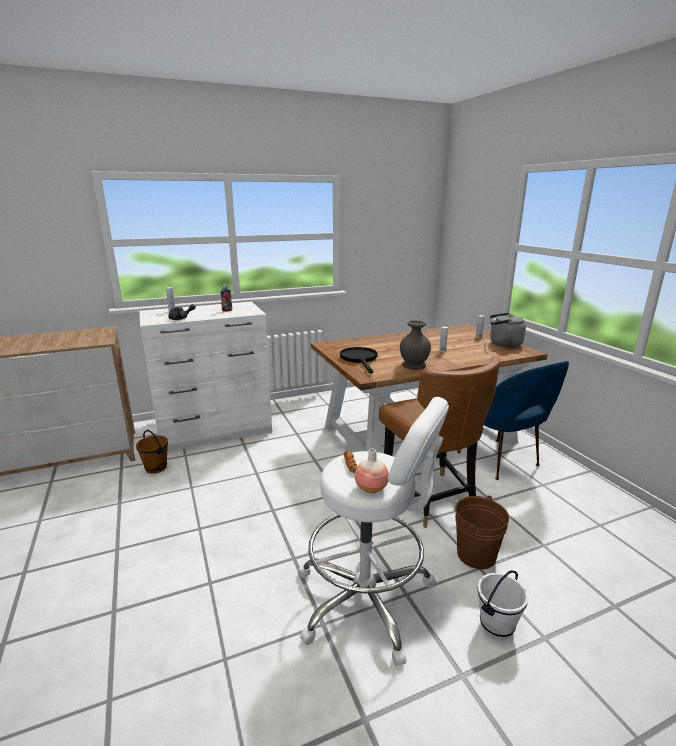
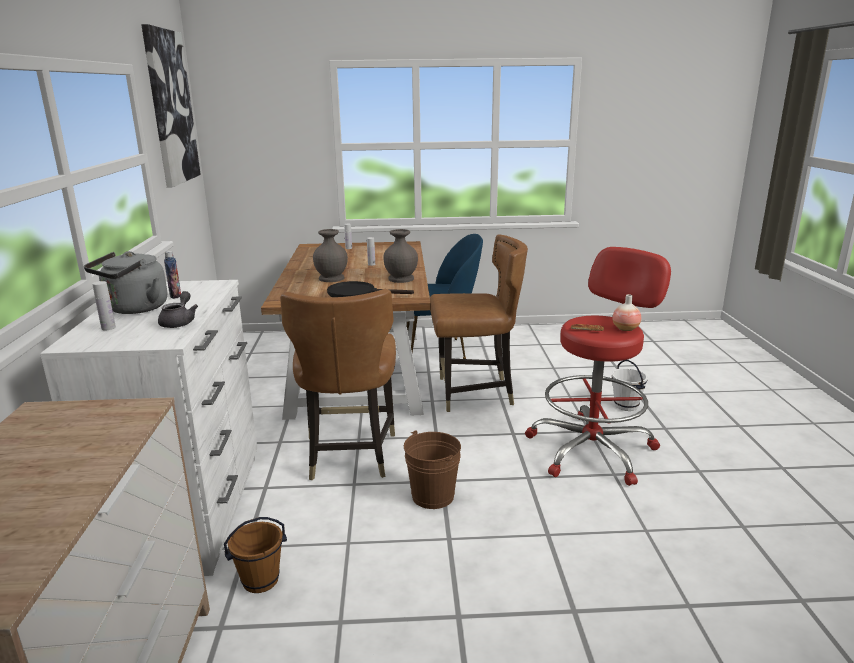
camera: 70 degrees left, 0 degrees up
white stool [297,397,449,666] -> red stool [525,247,671,486]
brown bucket [455,495,509,569] -> brown bucket moved to [404,430,461,509]
grey kettle [490,313,526,347] -> grey kettle moved to [84,251,167,314]
none -> picture [141,24,201,188]
none -> brown chair [280,289,396,480]
none -> grey vase [313,229,348,282]

